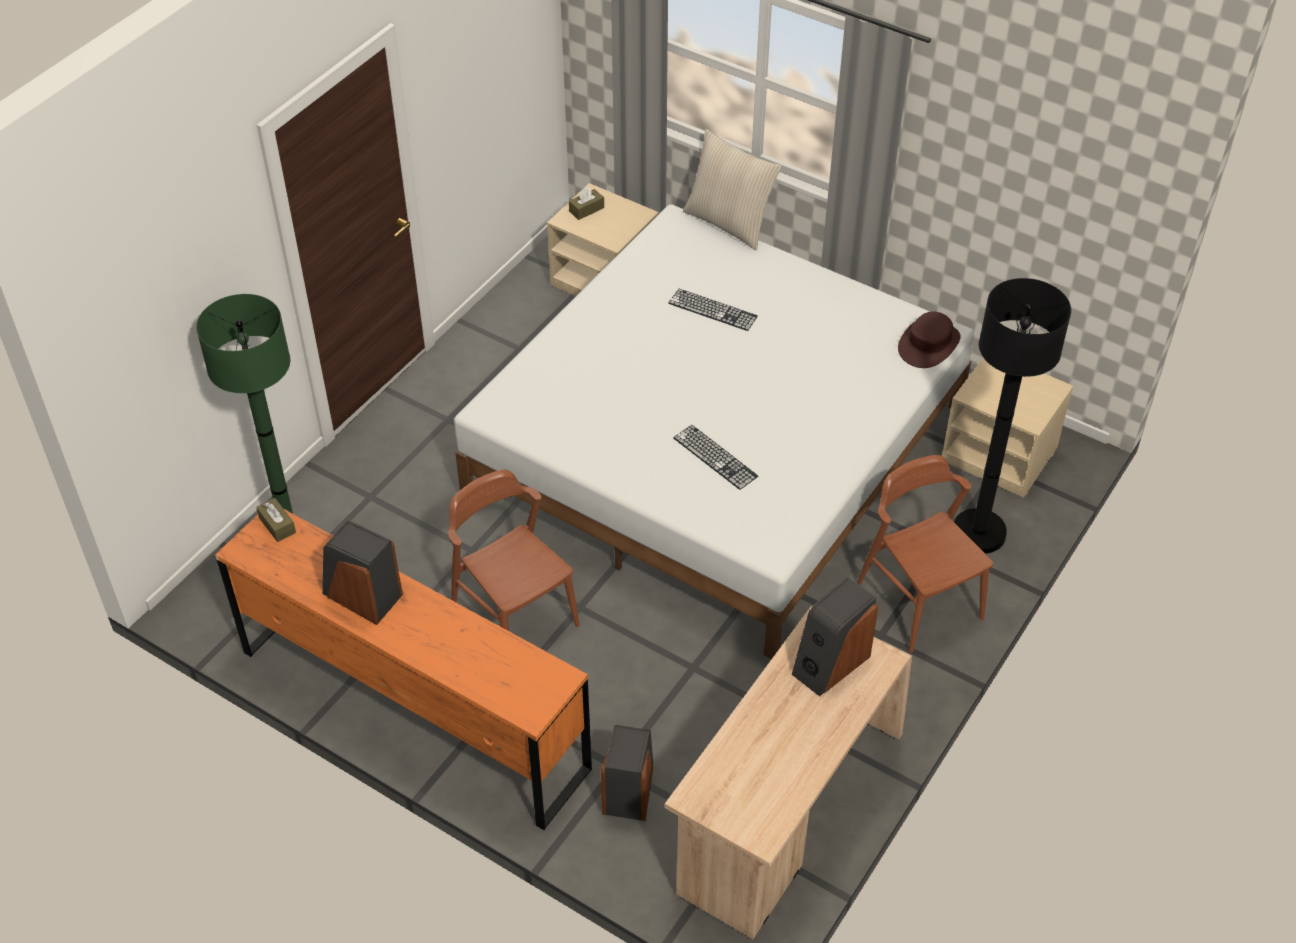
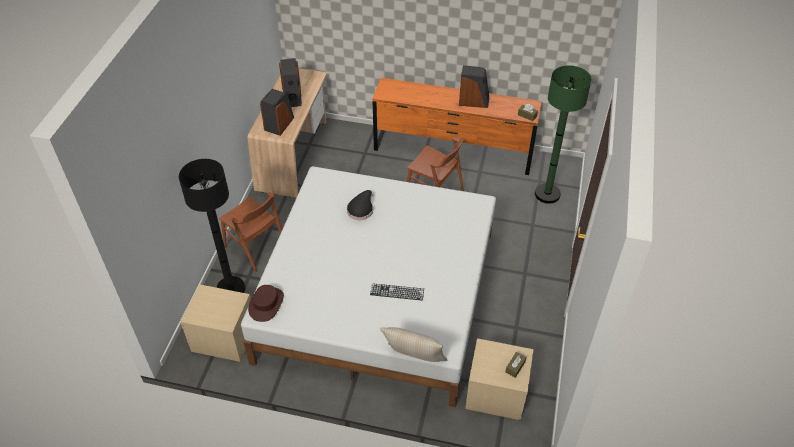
camera: 160 degrees right, 0 degrees up
speaker [601,725,653,821] -> speaker moved to [279,58,302,107]
keyboard [673,425,758,490] -> black hat [347,190,373,220]

